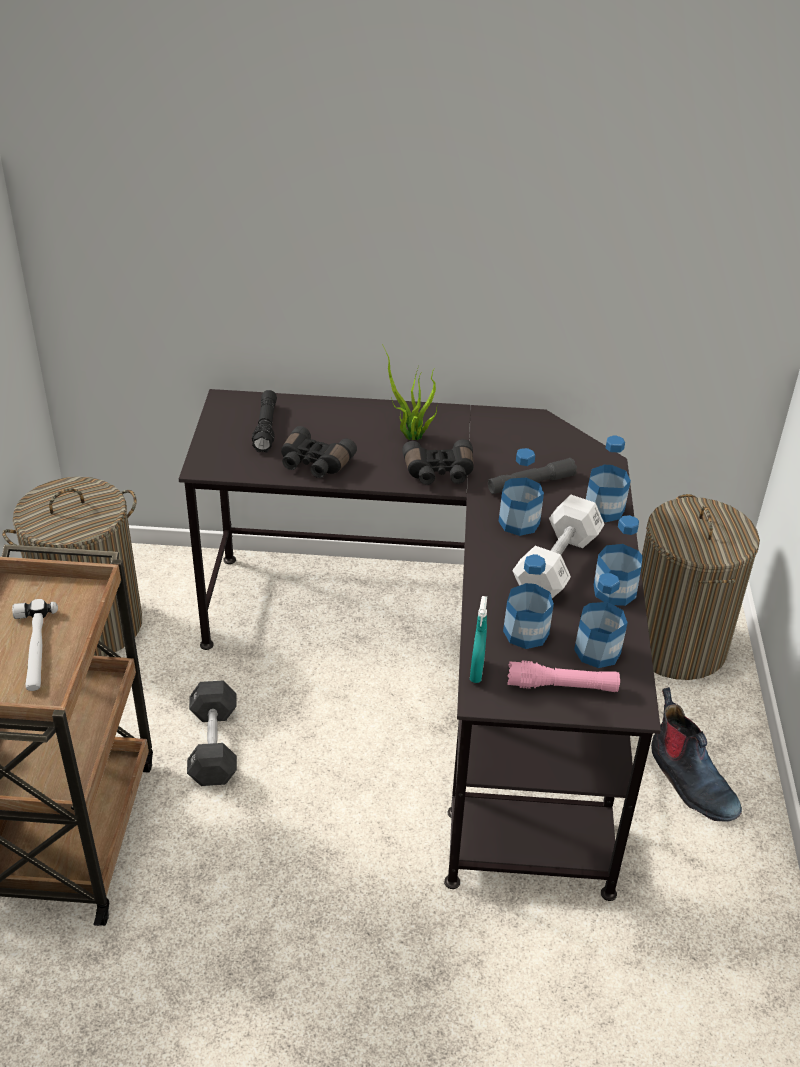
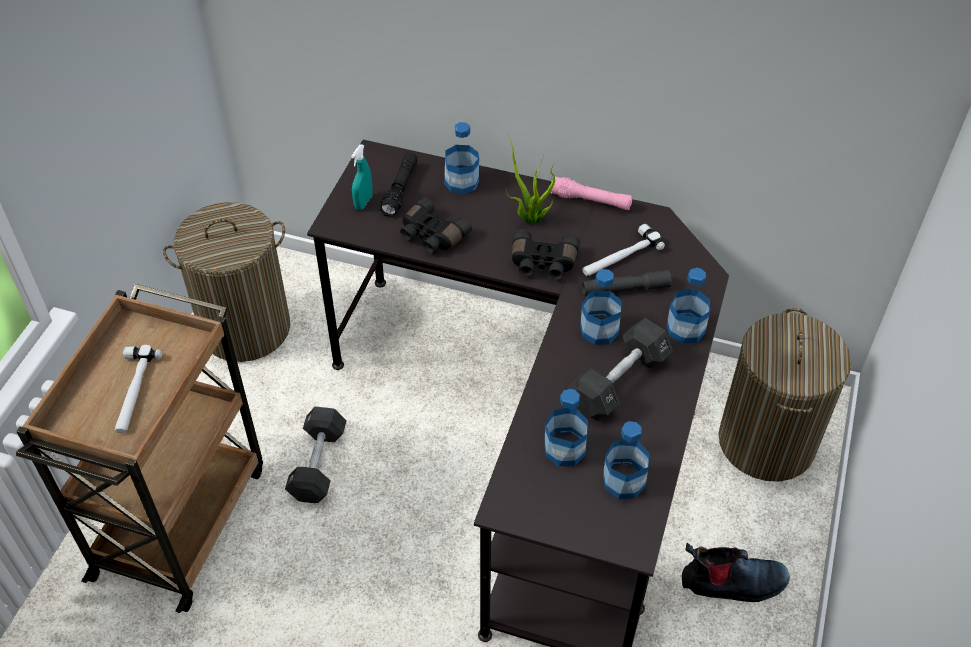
camera: 15 degrees right, 10 degrees up
turquoise spray bottle [470,596,487,683] -> turquoise spray bottle moved to [351,144,373,210]
pink flashlight [507,660,620,692] -> pink flashlight moved to [551,177,632,210]
white dumbbell [512,495,605,598] -> black dumbbell [568,318,673,421]
bottle [594,515,643,606] -> bottle moved to [444,122,479,195]
boot [651,687,742,821] -> boot turned 75 degrees counterclockwise [682,543,790,602]
none -> hammer [582,224,665,276]

